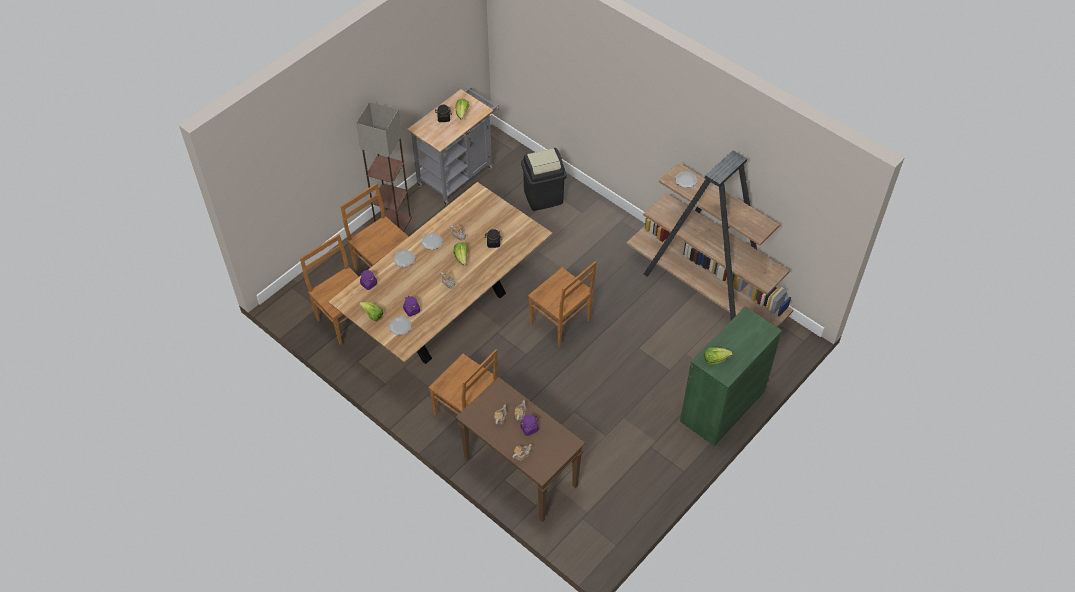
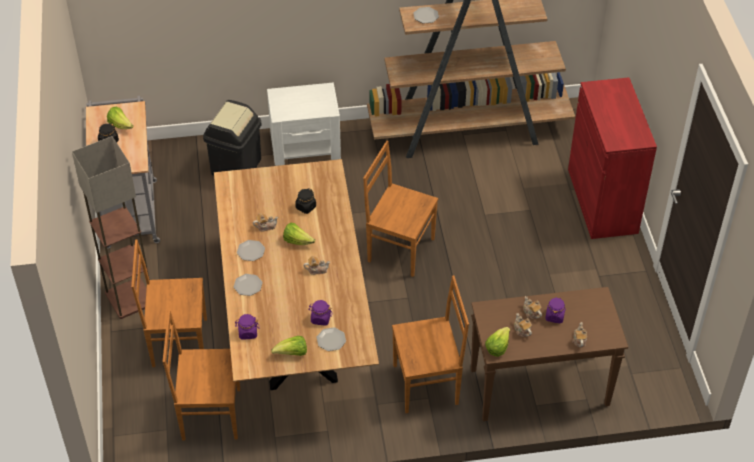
camera: 50 degrees left, 5 degrees down
brown chair [528,261,596,347] -> brown chair turned 150 degrees counterclockwise [363,141,438,277]
green cabinet [680,306,782,446] -> red cabinet [568,77,657,239]
lettuce [704,347,733,365] -> lettuce moved to [485,327,510,357]
none -> white nightstand [267,82,341,166]

